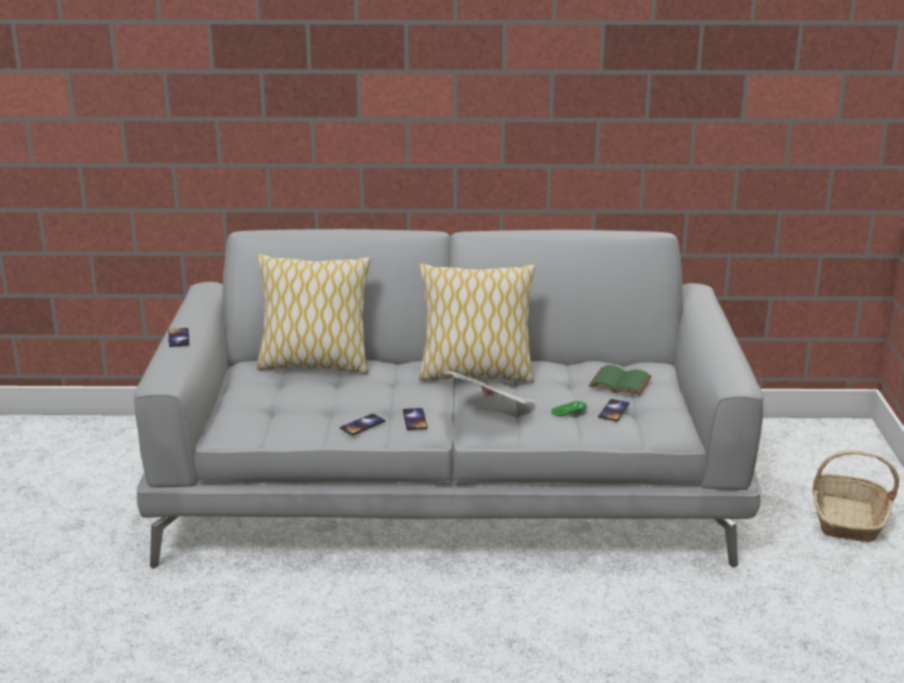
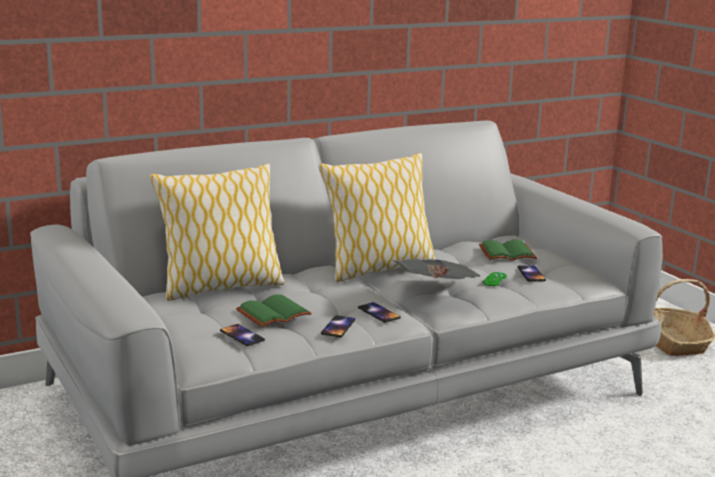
camera: 30 degrees left, 5 degrees down
phone [169,328,189,347] -> phone moved to [220,324,265,346]
none -> green book [236,294,312,327]

